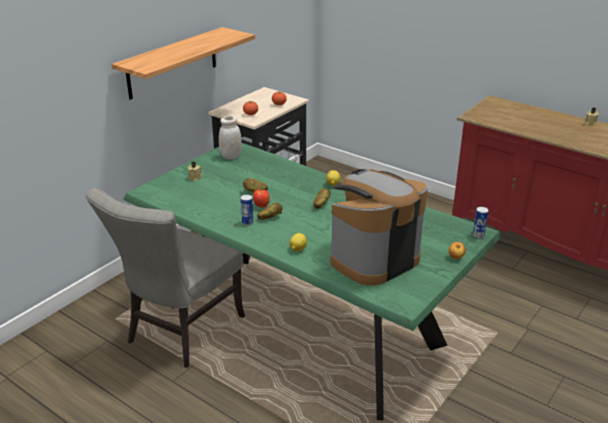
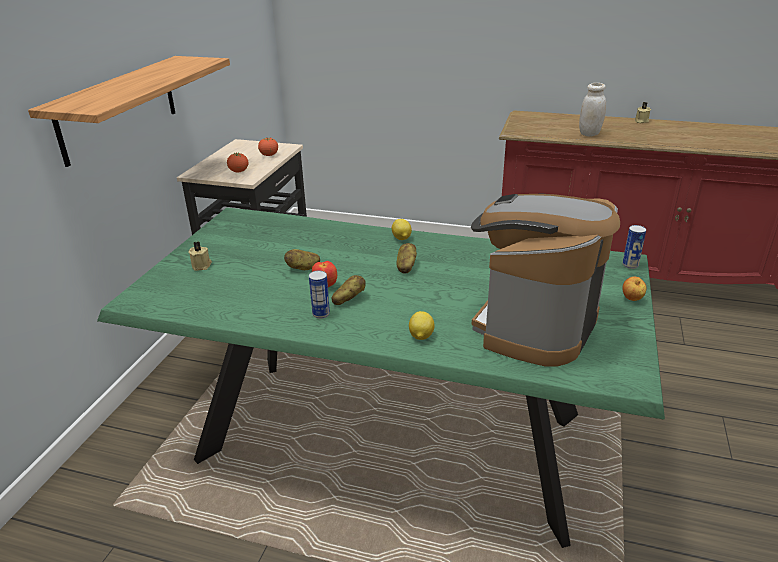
camera: 20 degrees left, 0 degrees up
grey chair [85,188,245,367] -> none
white jar [219,116,242,159] -> white jar moved to [579,83,606,137]

